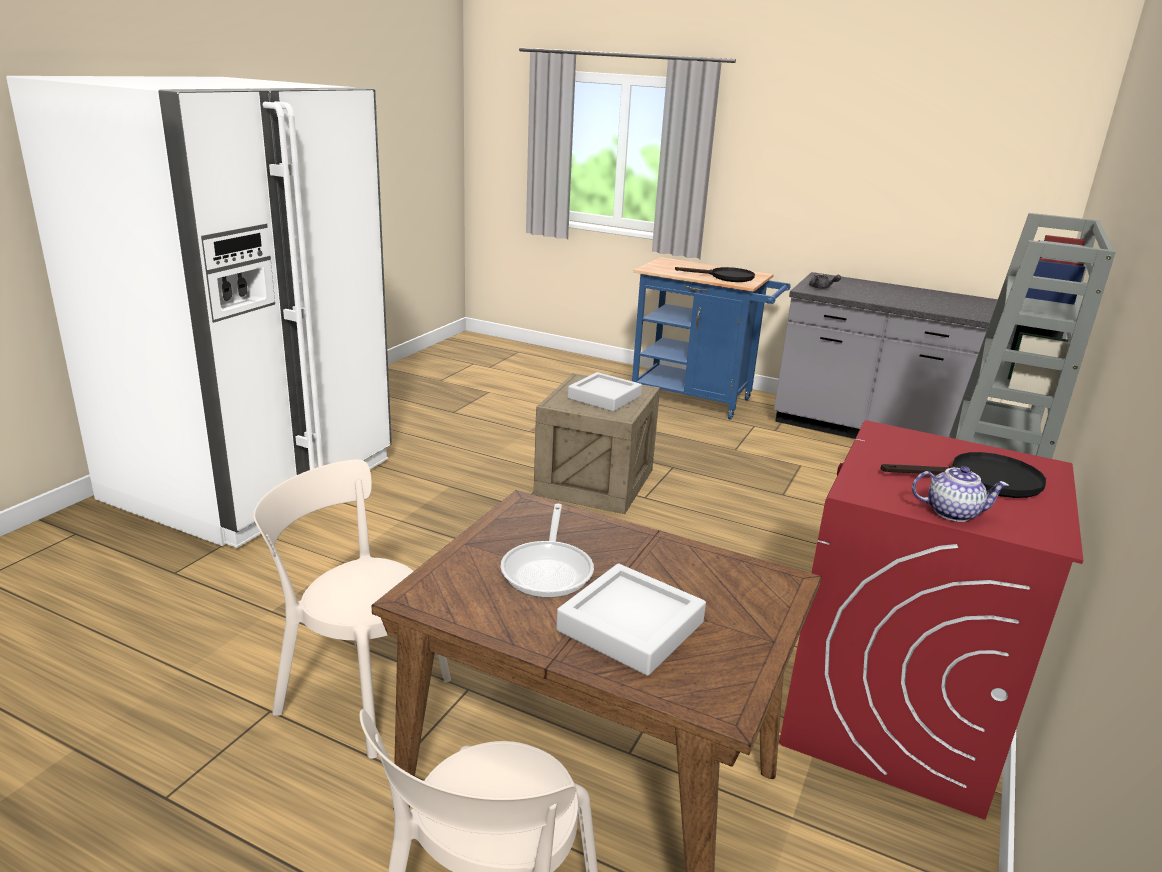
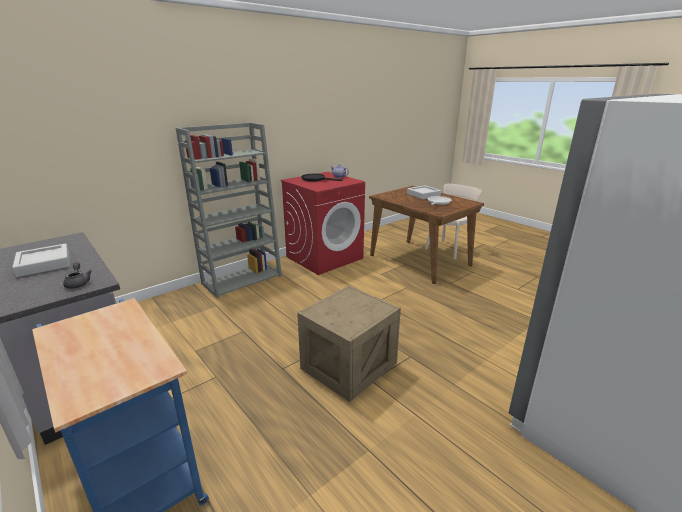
camera: 155 degrees left, 0 degrees up
beige chair [253,460,451,759] -> none
grey tray [568,372,642,412] -> grey tray moved to [12,244,70,277]
black frying pan [675,267,755,282] -> none

